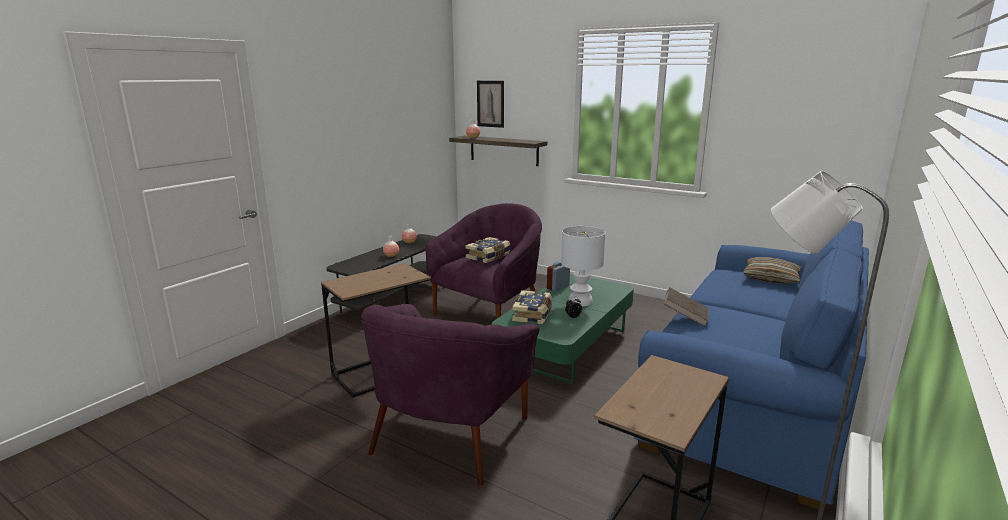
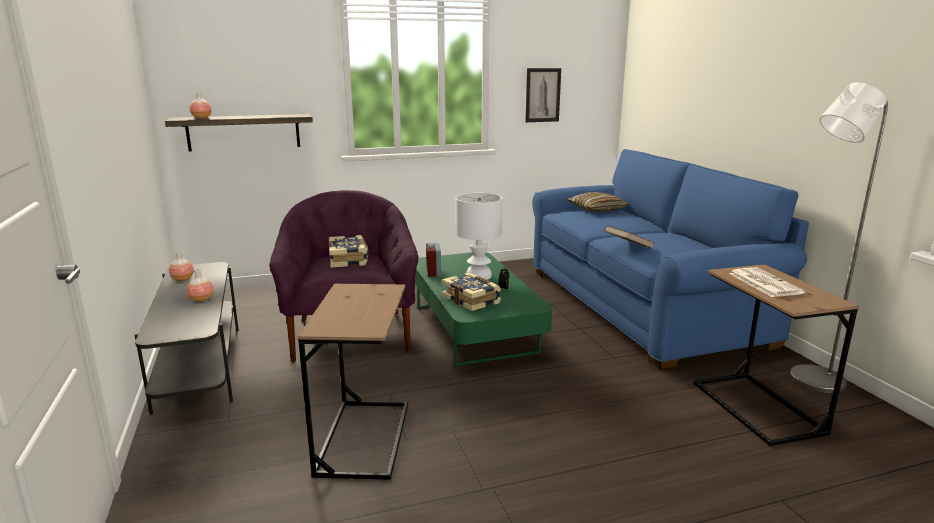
camera: 50 degrees left, 0 degrees up
purple armchair [361,304,539,486] -> none
picture [477,81,504,128] -> picture moved to [525,68,561,122]
none -> newspaper [729,267,805,297]

